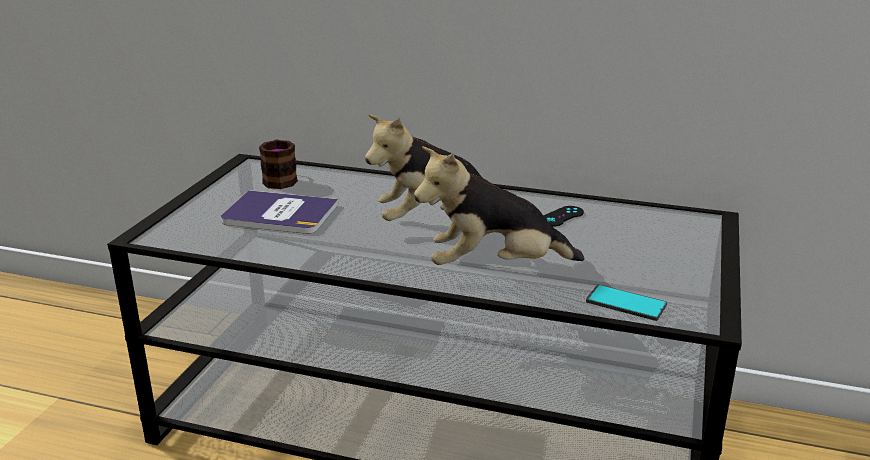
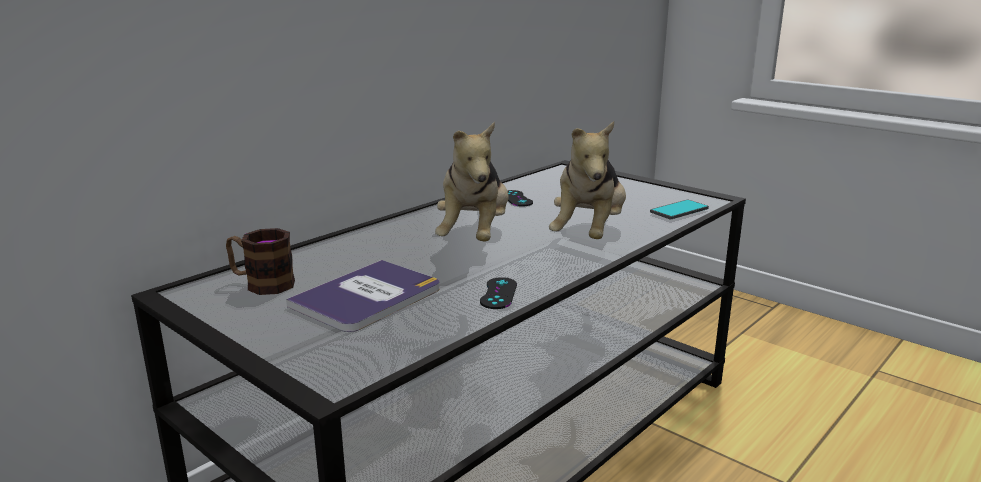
camera: 65 degrees left, 5 degrees down
none -> black game controller [480,277,517,309]

